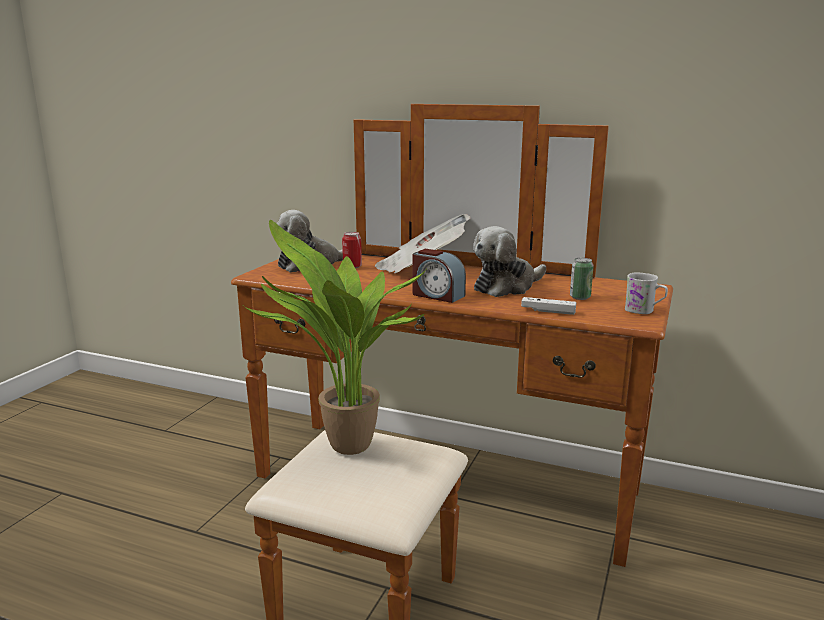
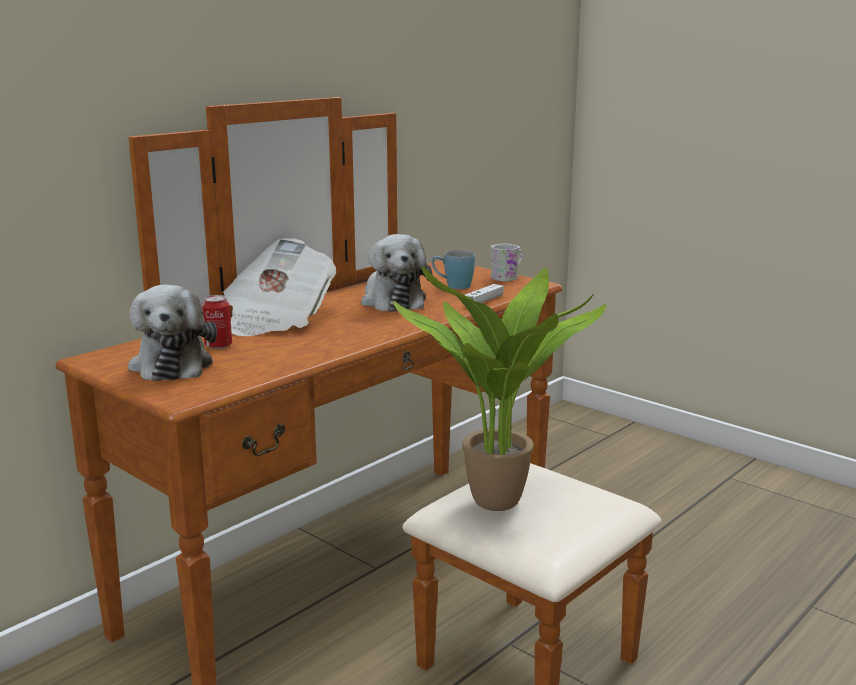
camera: 70 degrees left, 0 degrees up
alarm clock [413,249,466,303] -> none
can [570,258,594,300] -> blue mug [432,250,475,289]

